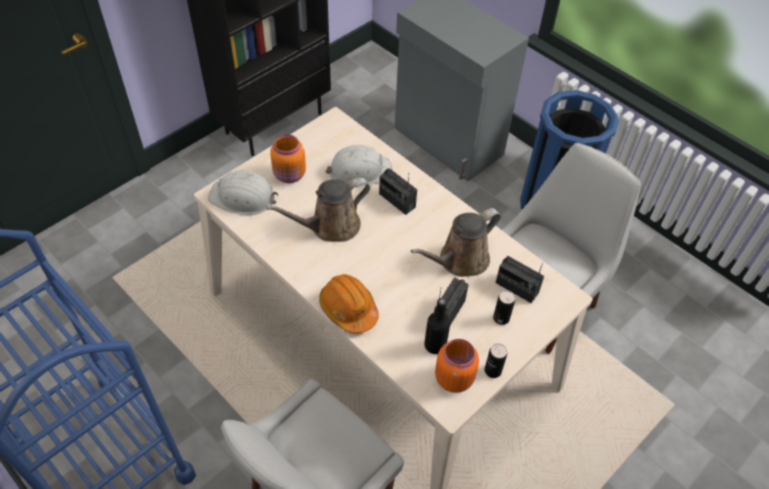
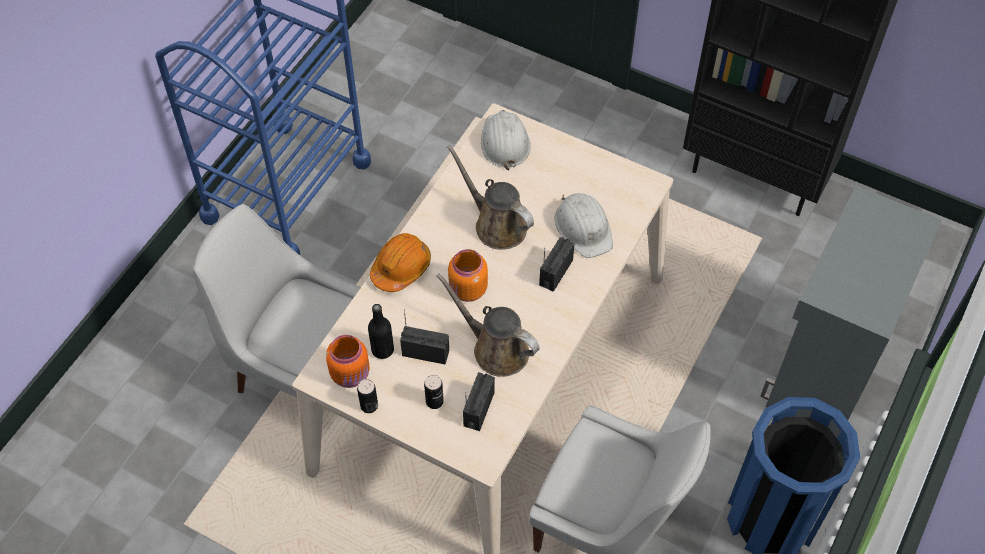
camera: 75 degrees right, 5 degrees up
orange jar [270,134,306,183] -> orange jar moved to [448,249,488,302]

